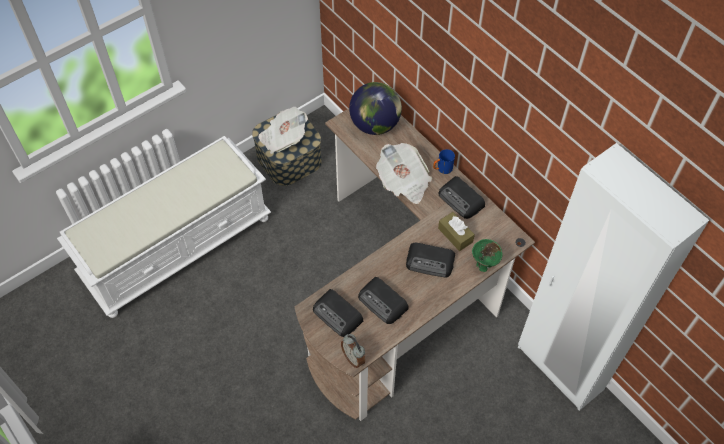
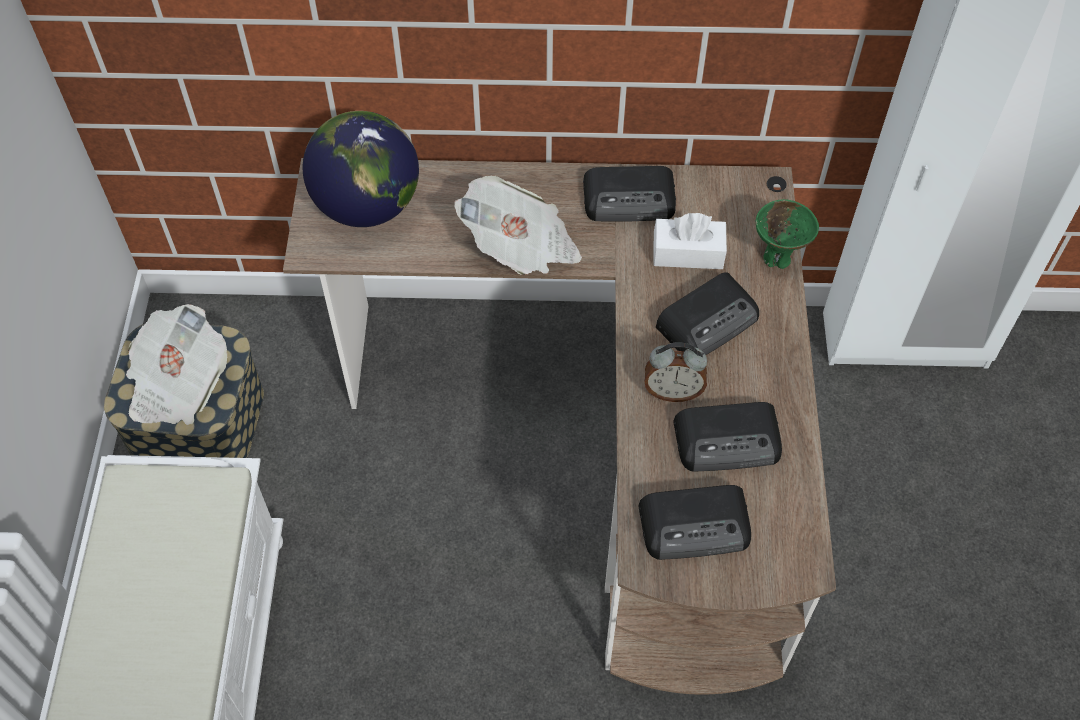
camera: 50 degrees left, 0 degrees up
alarm clock [341,334,365,368] -> alarm clock moved to [645,342,707,402]
blue mug [433,149,455,174] -> none
brown tissue box [438,212,475,251] -> white tissue box [653,213,727,269]

